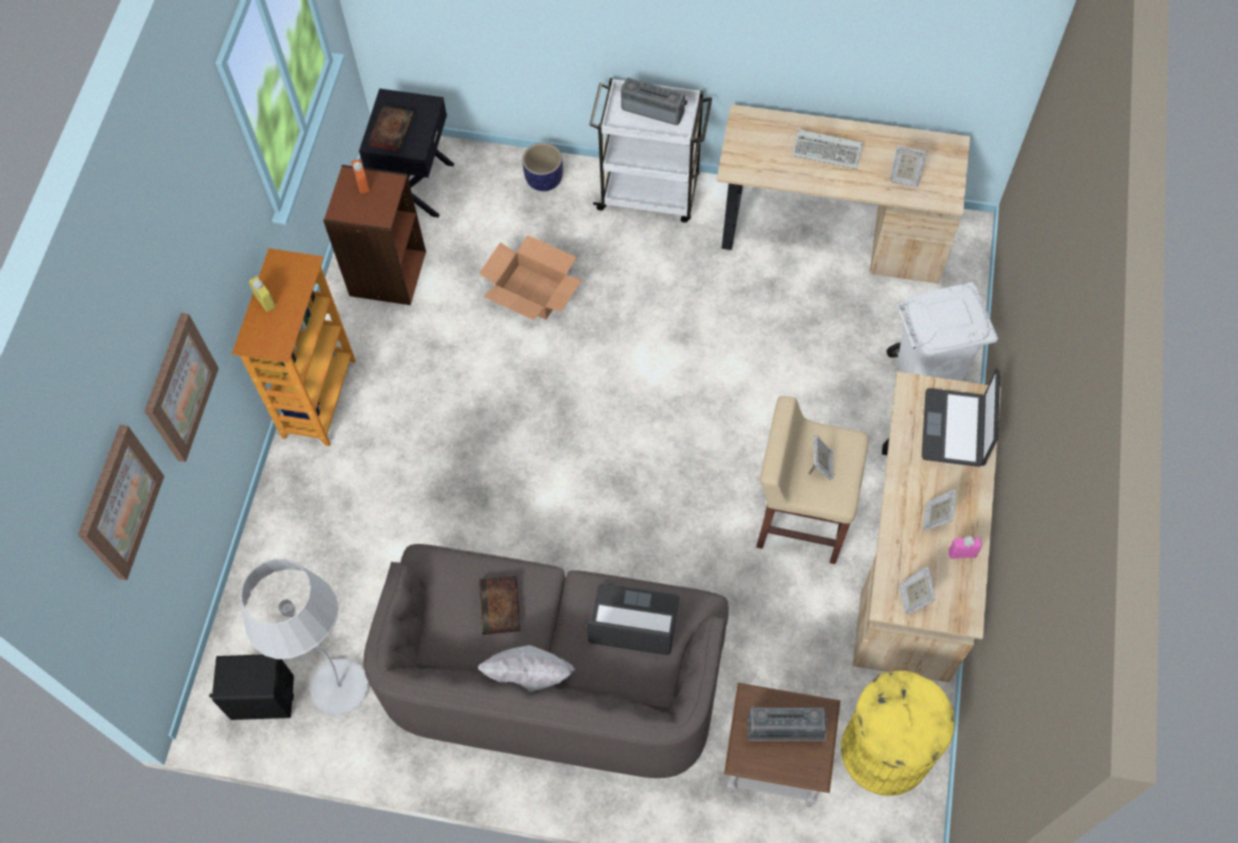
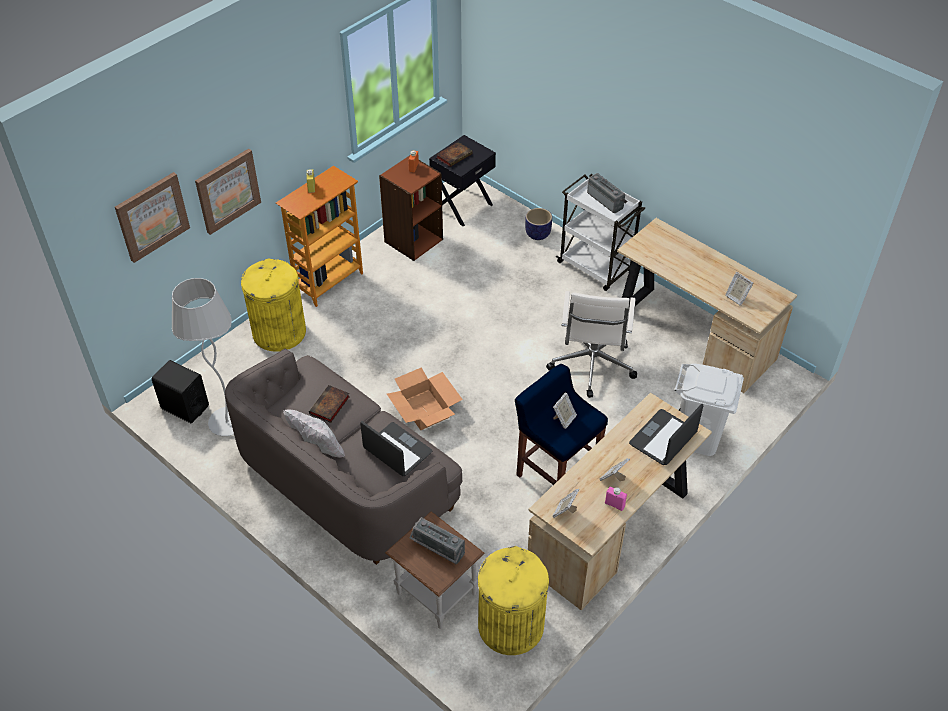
camera: 30 degrees right, 15 degrees down
cardboard box [479,235,582,320] -> cardboard box moved to [387,367,463,430]
beige stool [756,396,869,564] -> blue stool [515,364,608,485]
keyboard [791,129,863,169] -> none
none -> yellow trash can [241,258,306,352]
none -> white office chair [546,291,637,398]

